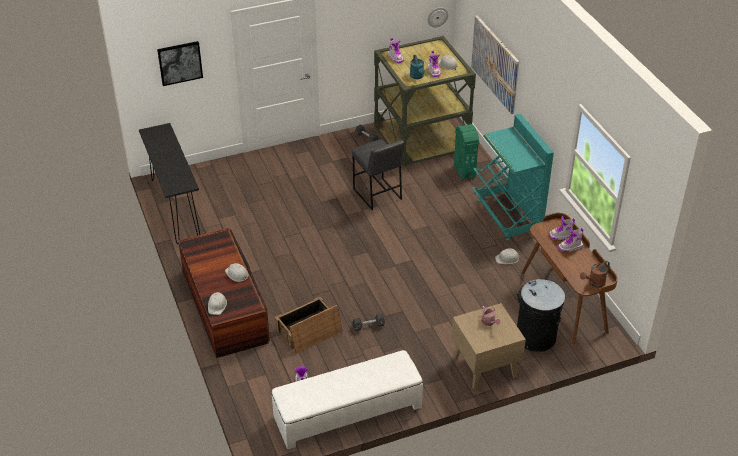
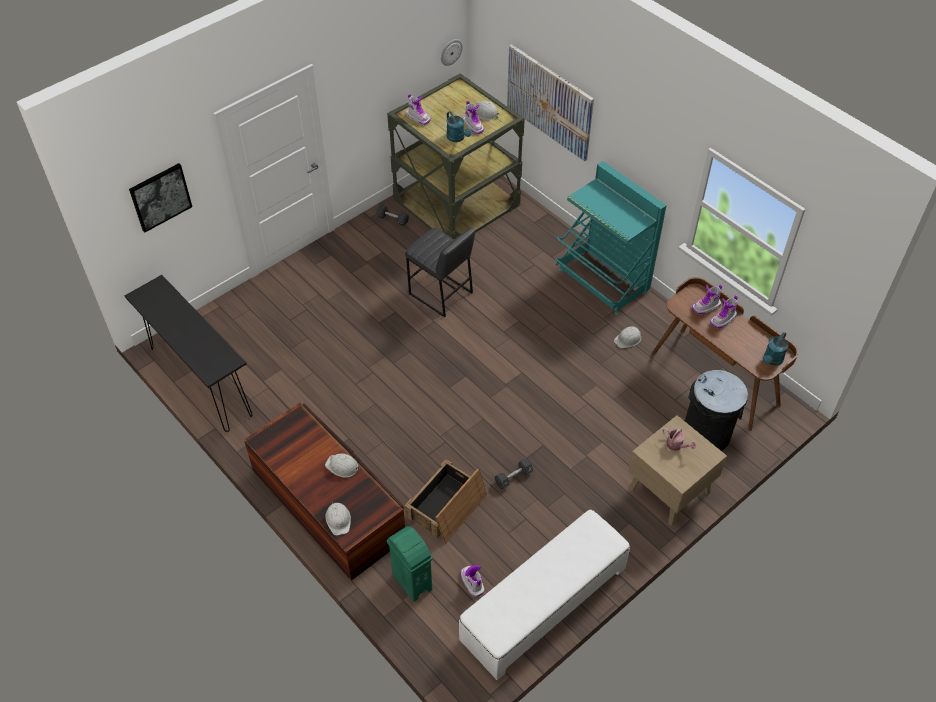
camera: 20 degrees left, 10 degrees up
green trash can [454,124,480,180] -> green trash can moved to [387,526,433,602]
brown watering can [580,261,610,288] -> turquoise watering can [763,332,788,365]

